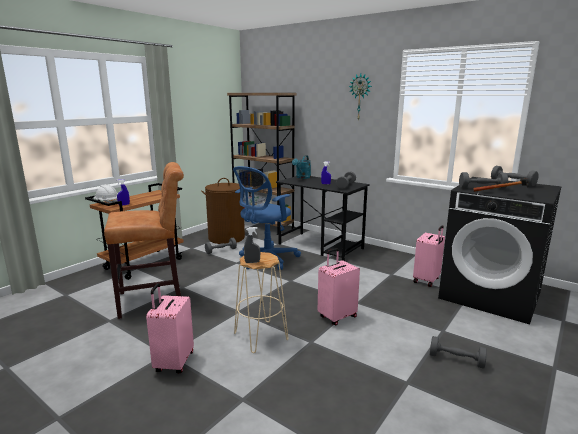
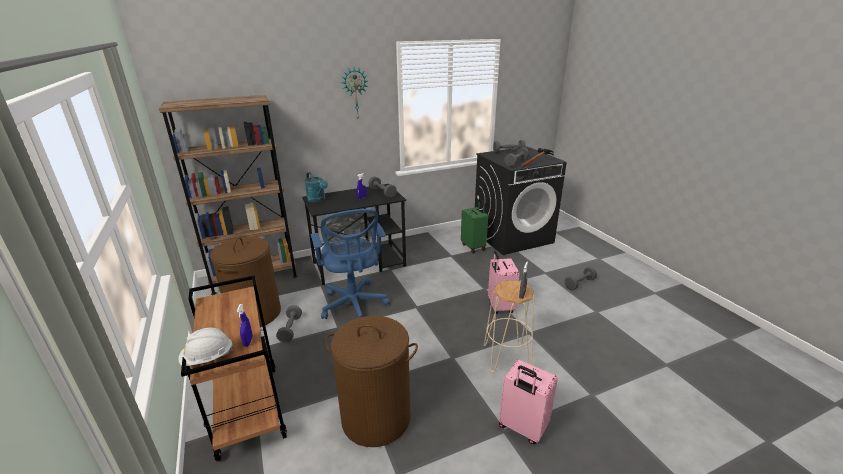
camera: 60 degrees left, 10 degrees up
brown stool [104,162,184,319] -> brown laundry basket [325,316,418,447]
pink suitcase [413,225,445,287] -> green suitcase [461,199,488,253]

